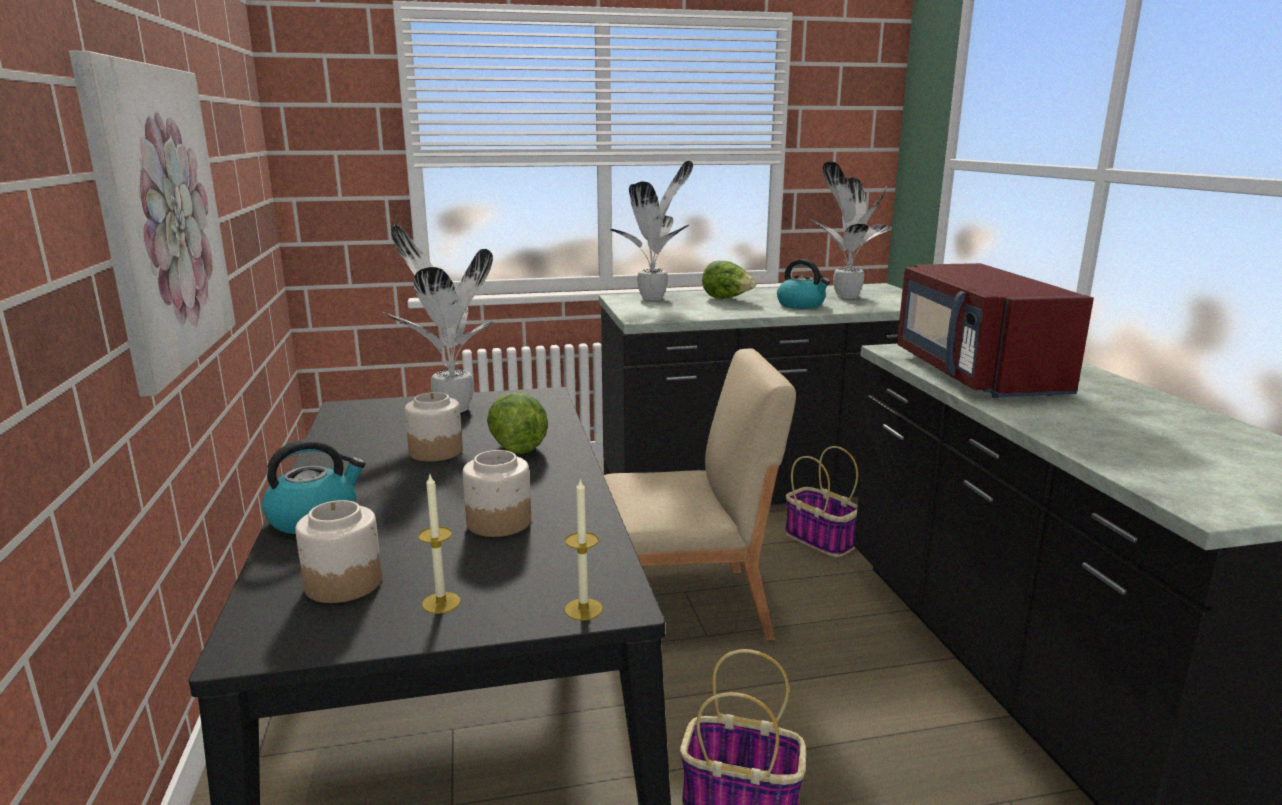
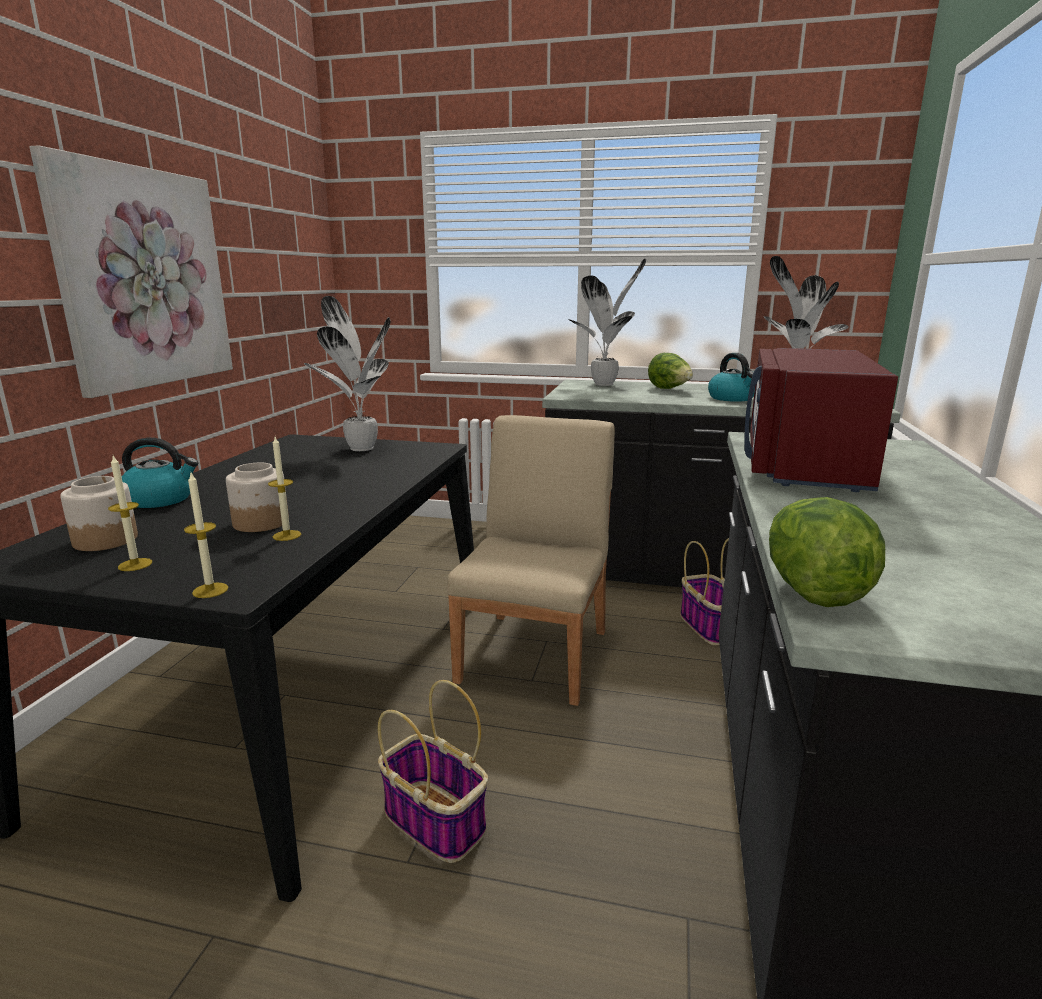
camera: 25 degrees right, 0 degrees up
jar [405,392,463,461] -> none
lettuce [487,392,548,454] -> lettuce moved to [769,497,885,607]
beige chair [604,348,796,640] -> beige chair turned 90 degrees counterclockwise [447,415,615,706]
none -> candle [268,437,301,541]

